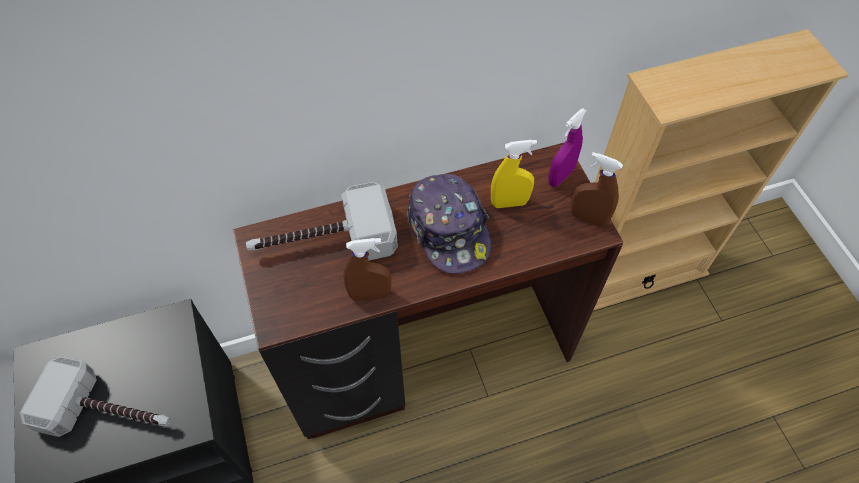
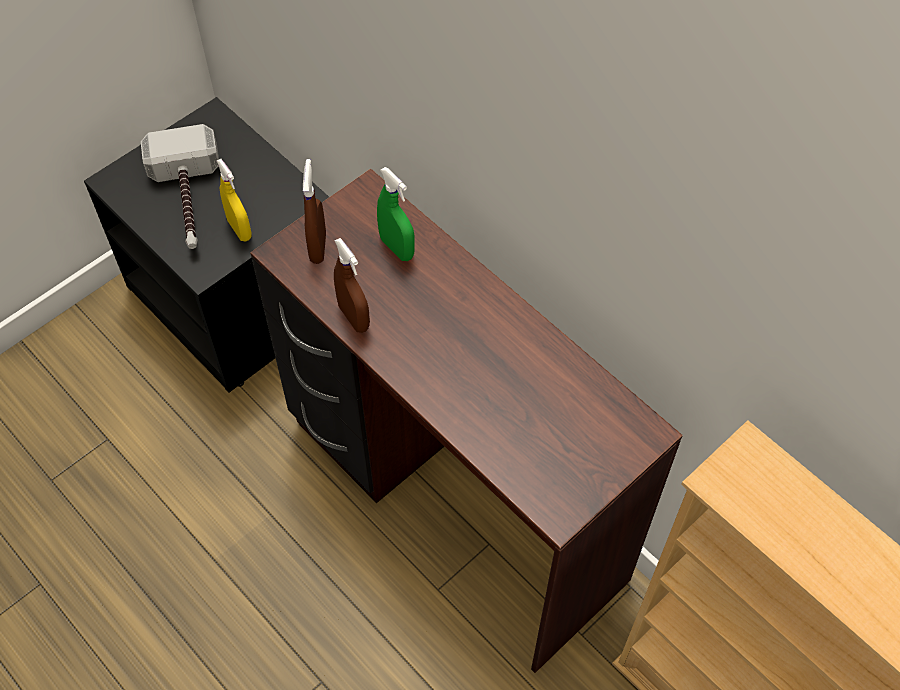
camera: 65 degrees right, 0 degrees up
hammer [246,182,398,261] -> green spray bottle [377,167,415,261]
cap [407,174,491,274] -> none
yellow spray bottle [491,140,537,208] -> yellow spray bottle moved to [217,159,252,242]
purple spray bottle [548,108,587,187] -> none
brown spray bottle [571,152,623,227] -> brown spray bottle moved to [303,159,326,264]

